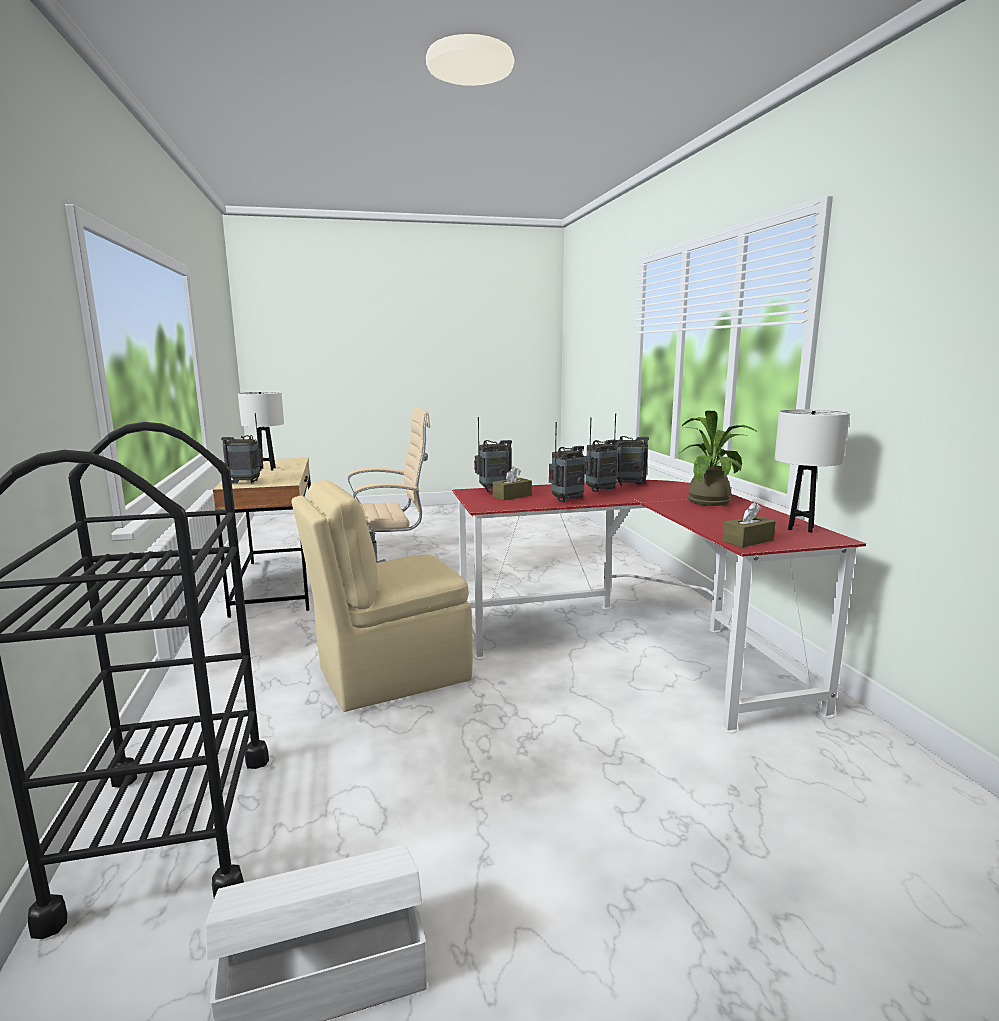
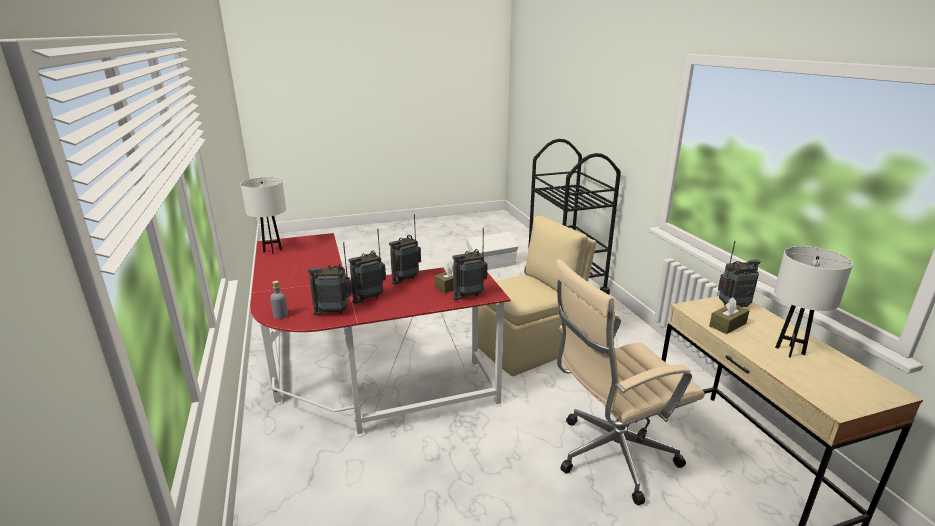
camera: 175 degrees right, 10 degrees up
potted plant [680,411,757,506] -> none
brown tissue box [722,502,776,547] -> brown tissue box moved to [709,297,749,334]
none -> grey bottle [270,281,288,319]

